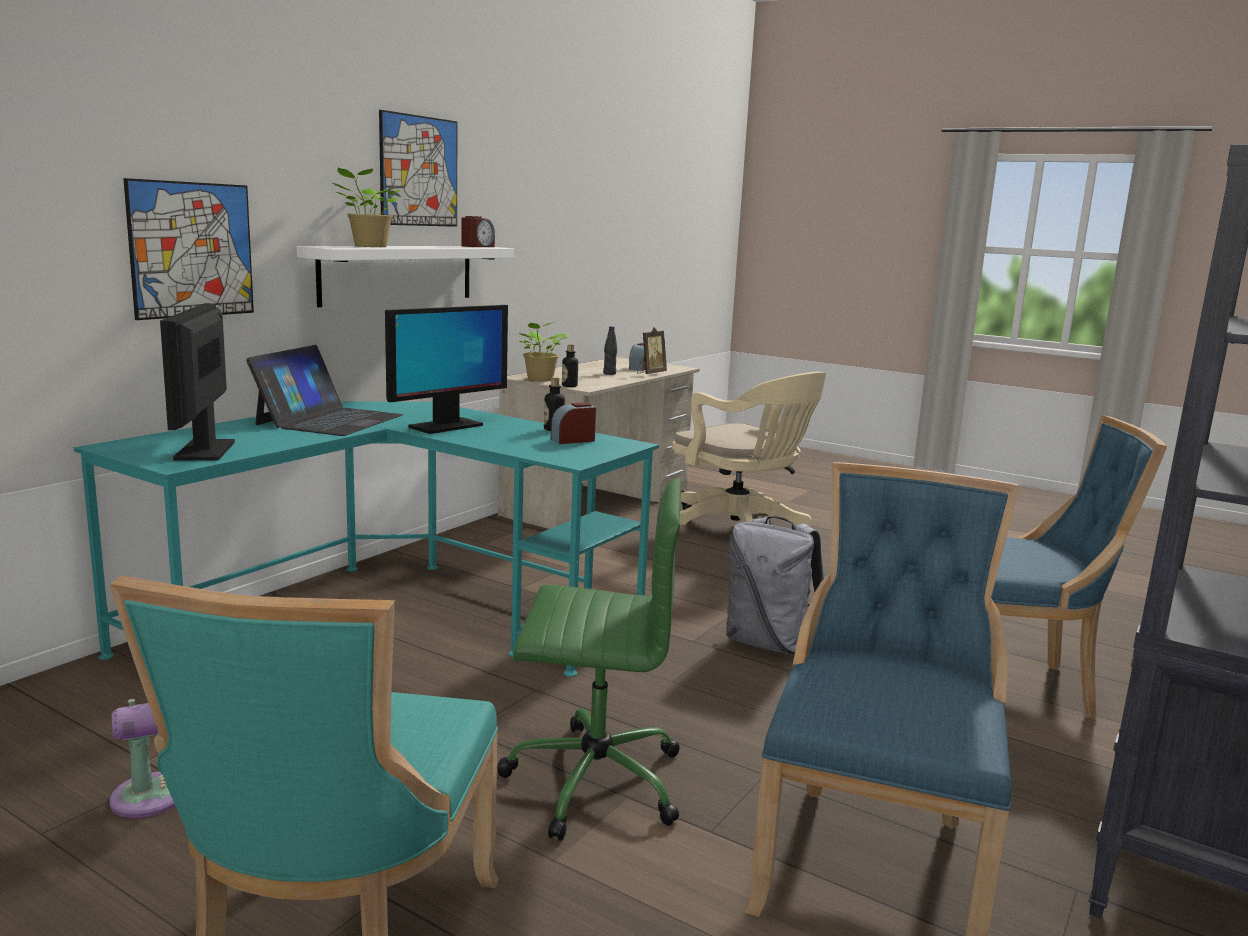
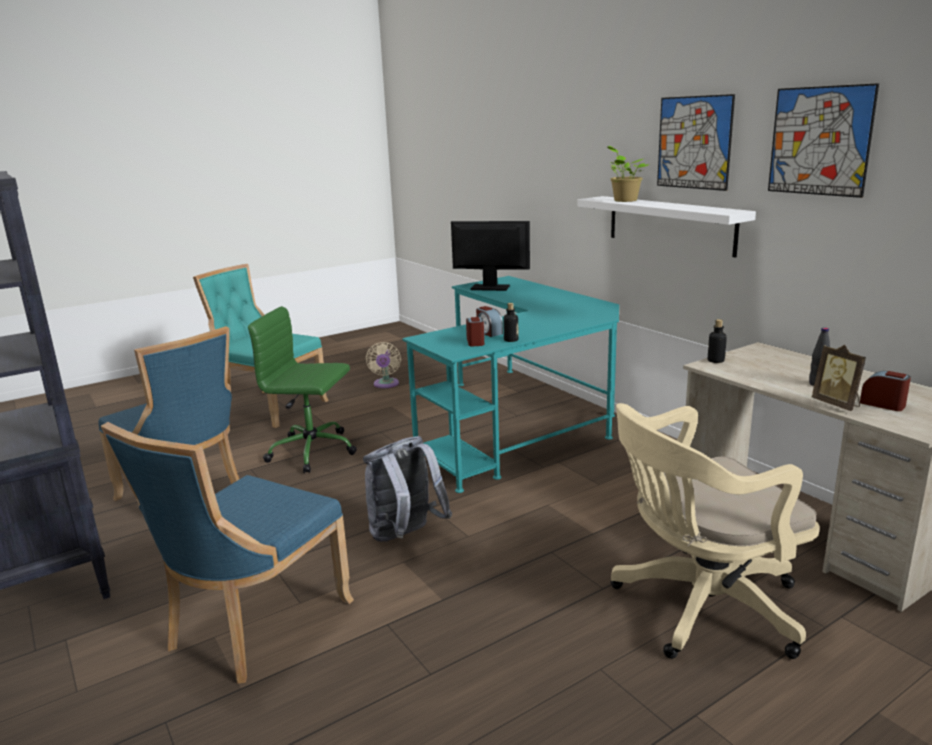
camera: 115 degrees right, 5 degrees up
picture [123,178,254,320] -> picture moved to [768,83,879,198]
laptop [246,345,403,436] -> none
monitor [385,305,508,434] -> none
alarm clock [461,216,495,247] -> alarm clock moved to [476,306,503,337]
green office chair [497,478,682,841] -> green office chair turned 75 degrees clockwise [248,306,357,473]
potted plant [519,322,567,382] -> none

